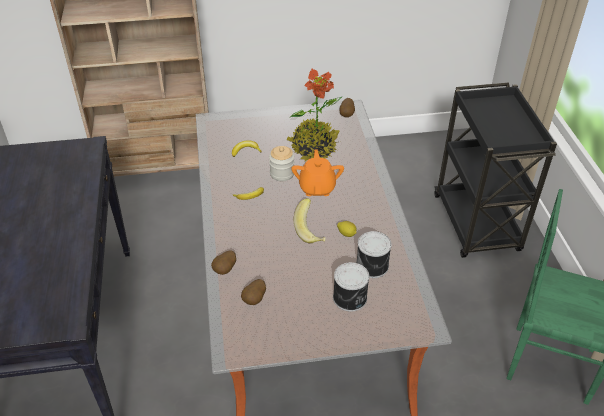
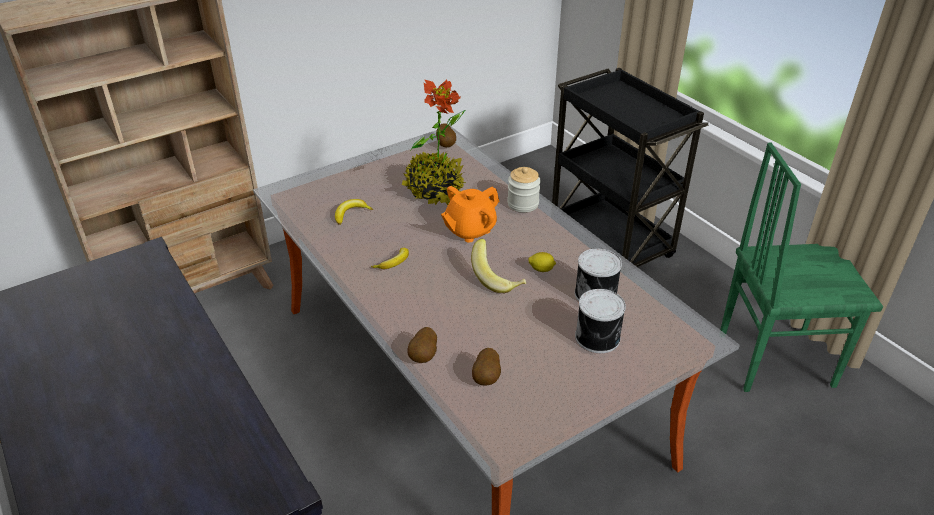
camera: 25 degrees left, 5 degrees down
jar [269,146,294,181] -> jar moved to [507,167,541,213]
orange teapot [291,149,344,196] -> orange teapot turned 105 degrees counterclockwise [441,186,499,243]

